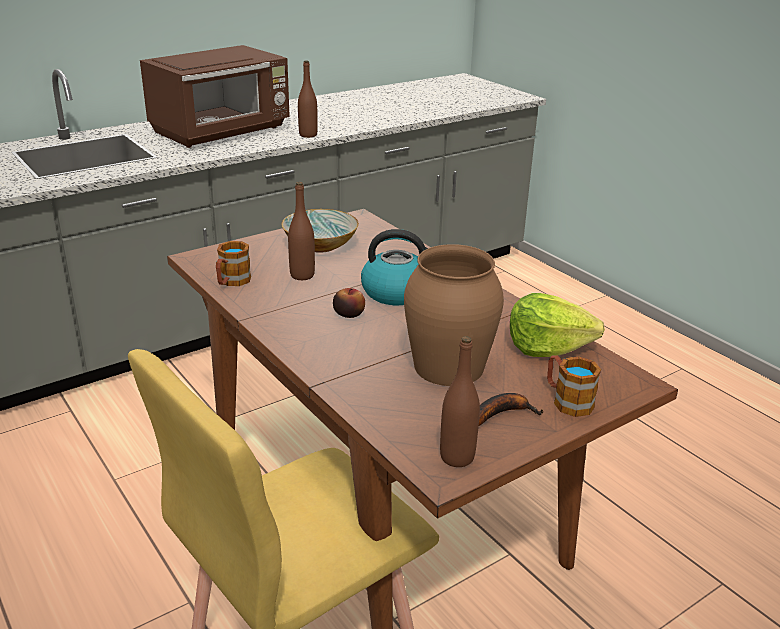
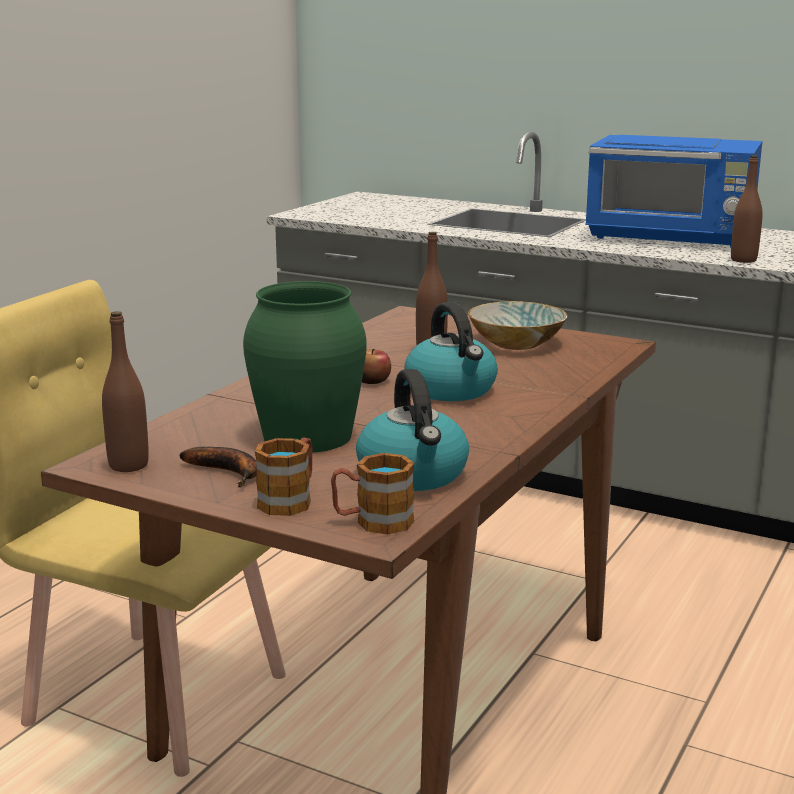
camera: 65 degrees right, 10 degrees down
brown microwave [140,45,290,148] -> blue microwave [585,135,762,248]
mug [216,241,251,286] -> mug moved to [331,453,414,534]
brown vase [404,244,504,386] -> green vase [243,281,367,453]
lettuce [510,293,605,357] -> kettle [356,369,469,491]

